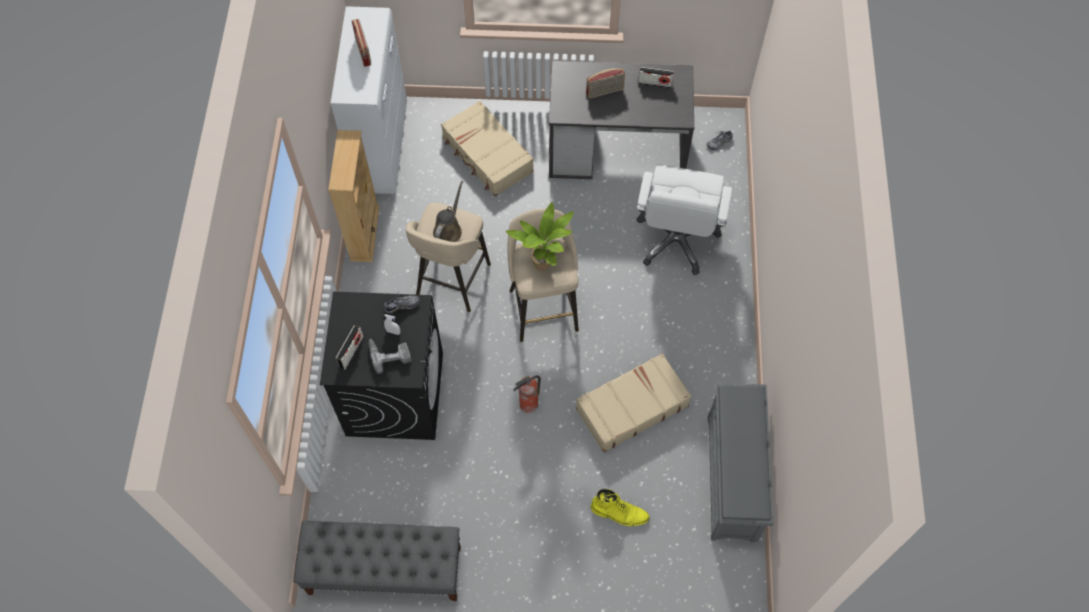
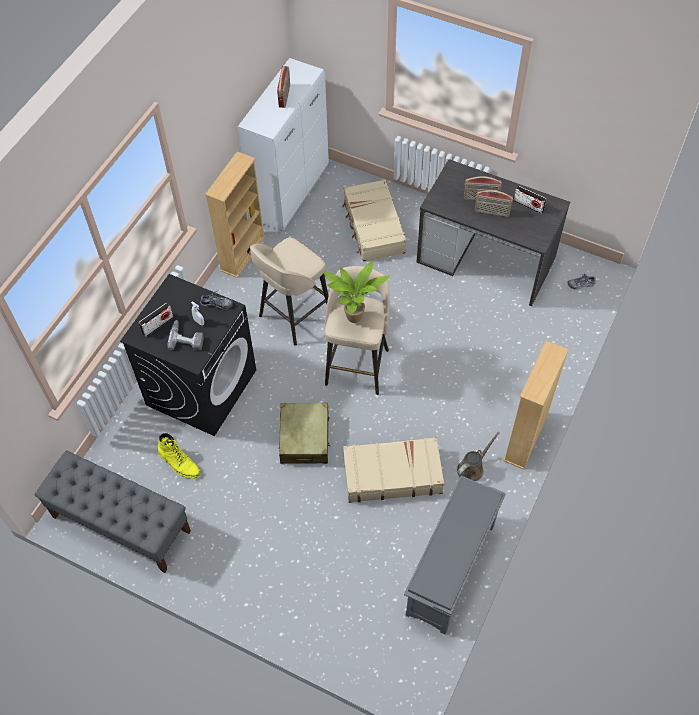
camera: 25 degrees right, 5 degrees down
brown watering can [433,181,463,242] -> brown watering can moved to [457,432,500,481]
fire extinguisher [513,375,541,413] -> beige suitcase [279,403,330,464]
yellow boot [591,489,650,526] -> yellow boot moved to [158,433,201,478]
white office chair [637,164,732,275] -> none
none -> radio [475,190,513,217]
none -> beige bookcase [503,341,569,470]

